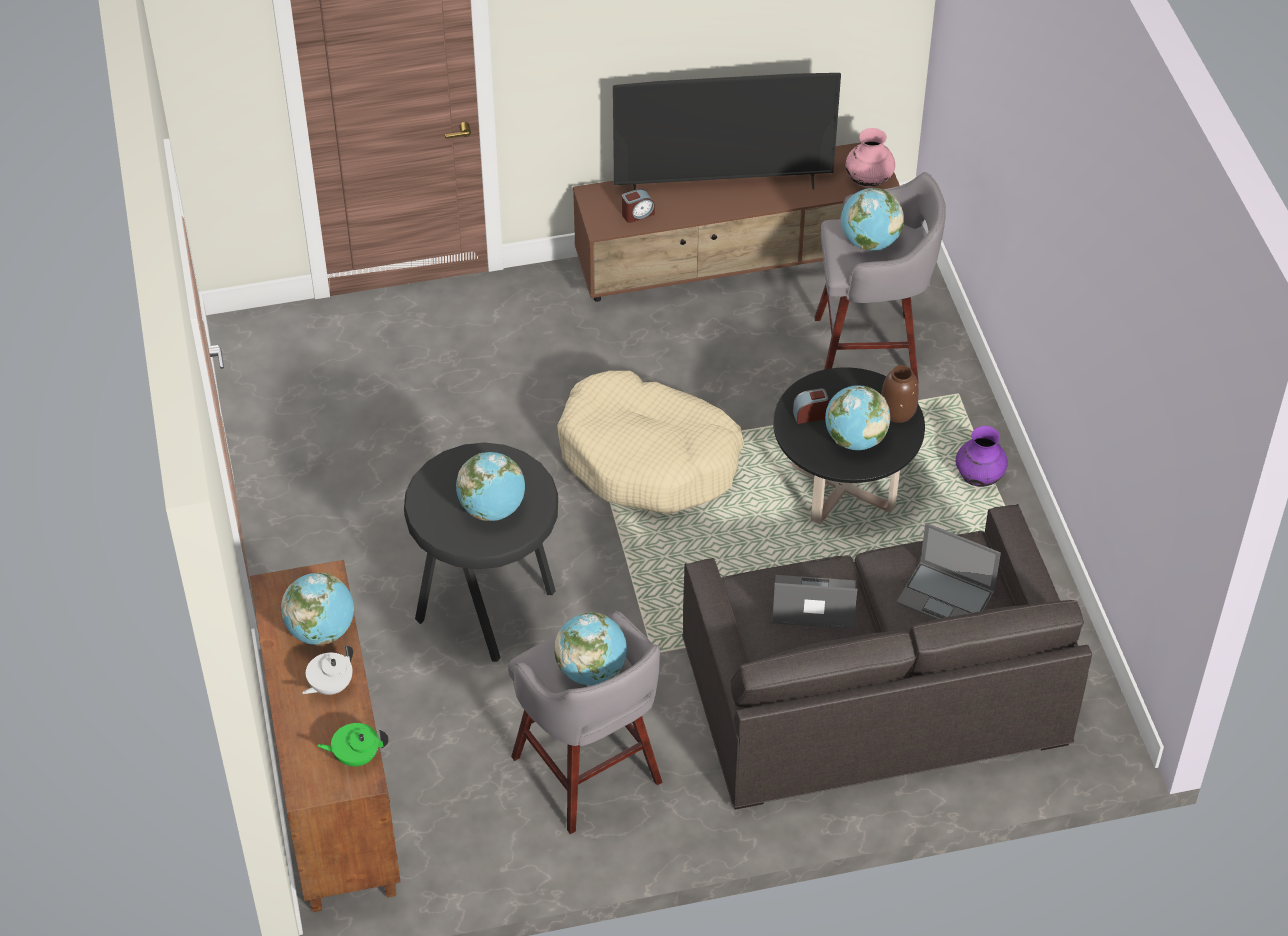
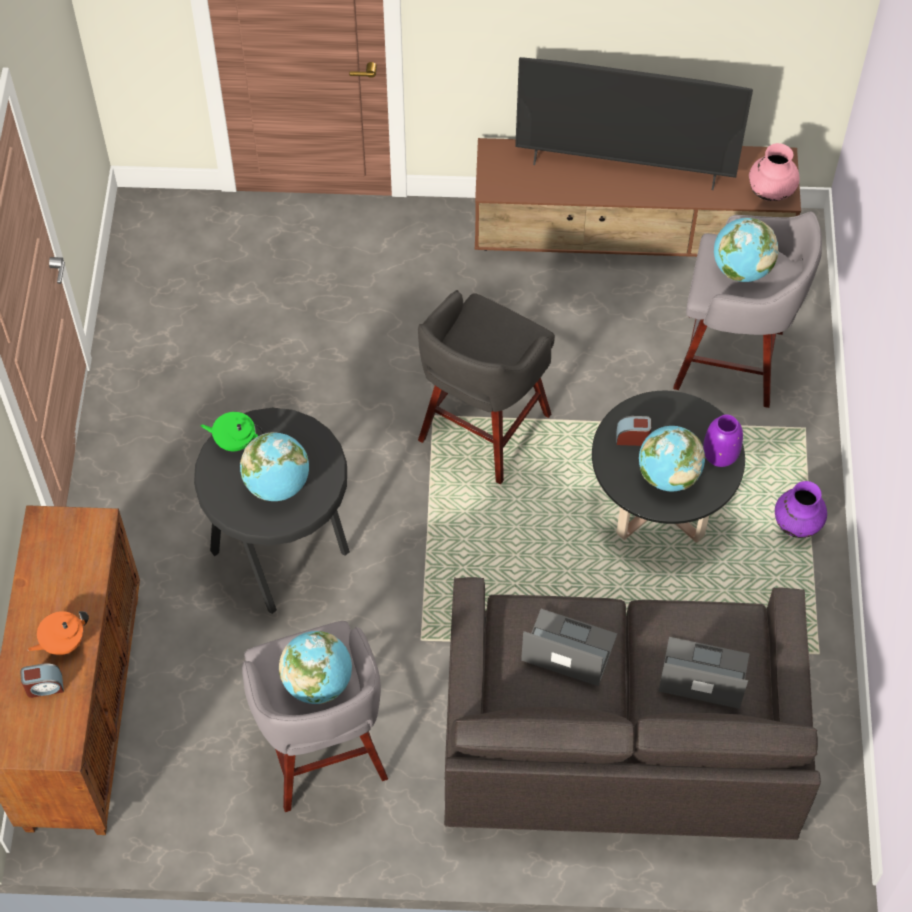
camera: 15 degrees right, 10 degrees up
globe [281,573,354,645] -> none
white teapot [302,645,353,695] -> orange teapot [28,611,89,655]
green teapot [317,723,388,767] -> green teapot moved to [200,412,263,451]
beige dog bed [557,371,744,514] -> grey stool [418,290,555,484]
alarm clock [622,189,655,223] -> alarm clock moved to [20,664,64,698]
brown vase [881,365,919,423] -> purple vase [703,414,743,467]
laptop [896,523,1001,619] -> laptop turned 150 degrees clockwise [659,637,750,709]

